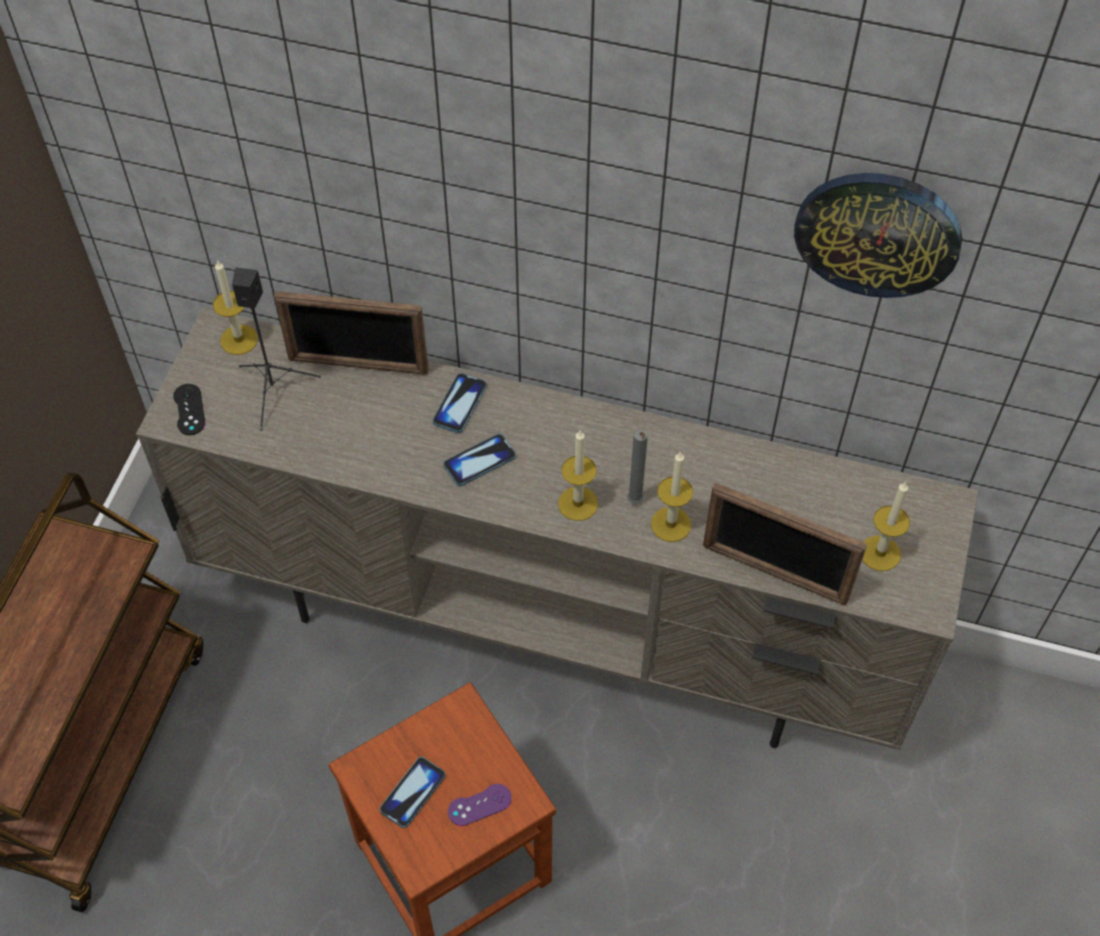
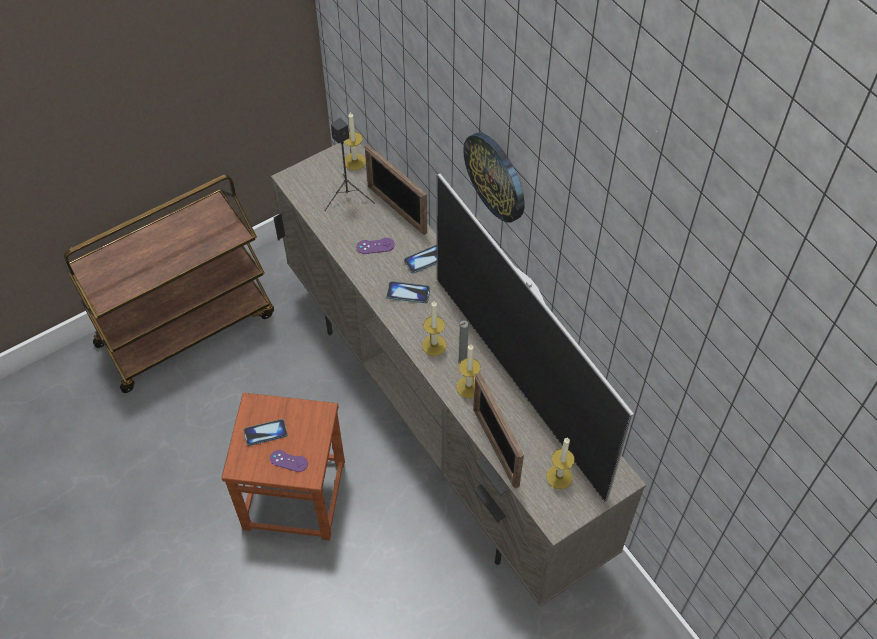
camera: 40 degrees right, 0 degrees up
black game controller [173,384,205,435] -> none
wall clock [794,173,962,298] -> wall clock moved to [463,133,524,223]
none -> purple game controller [357,238,395,254]
none -> television [437,174,634,502]

